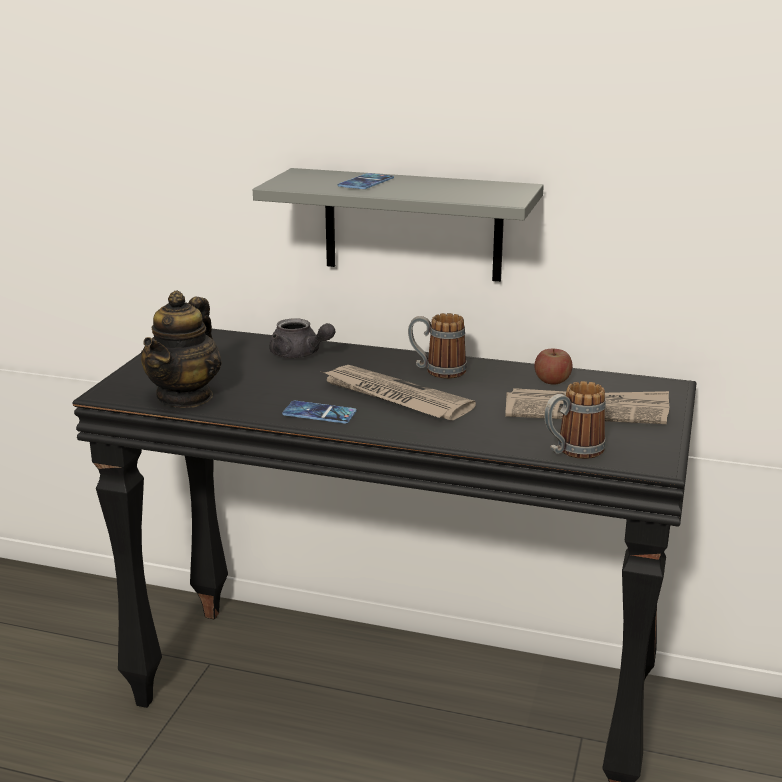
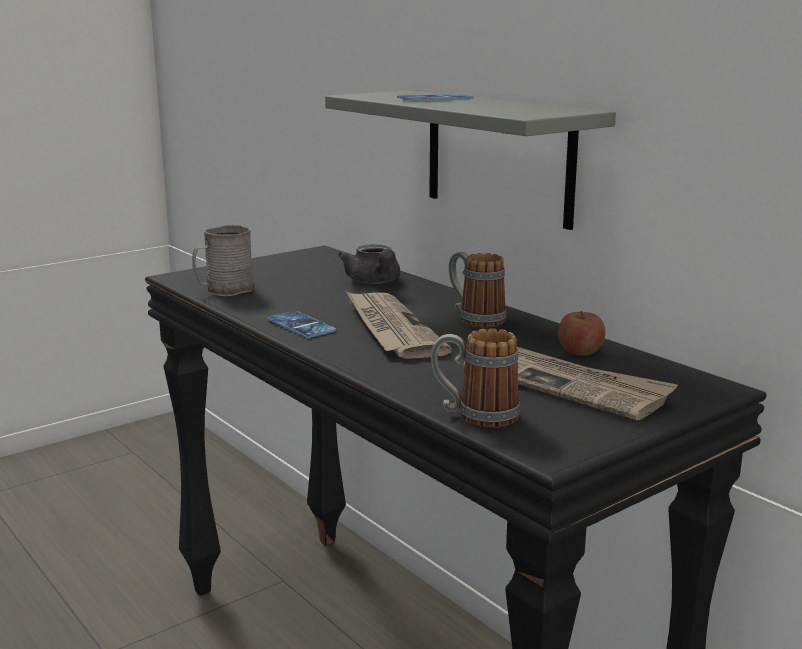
camera: 35 degrees right, 5 degrees down
teapot [141,290,222,408] -> grey mug [192,225,254,296]

